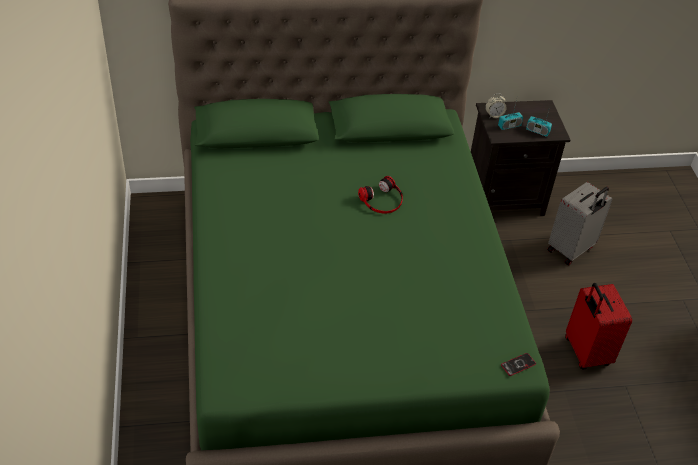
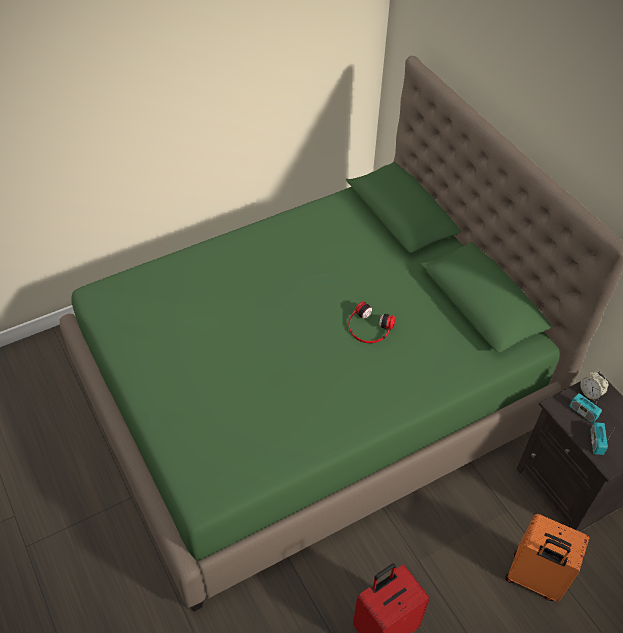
camera: 70 degrees right, 5 degrees up
phone [501,353,536,376] -> none
grey suitcase [547,182,612,266] -> orange suitcase [505,514,589,602]

